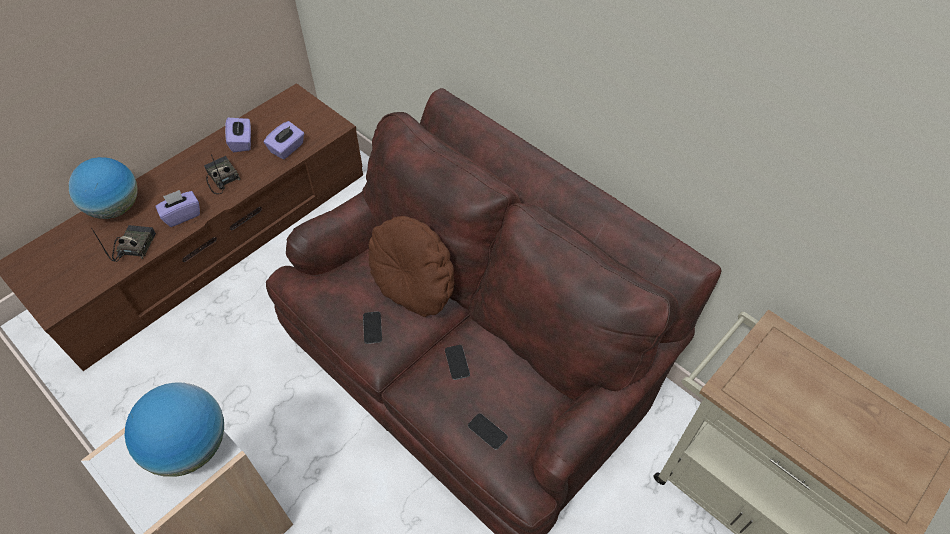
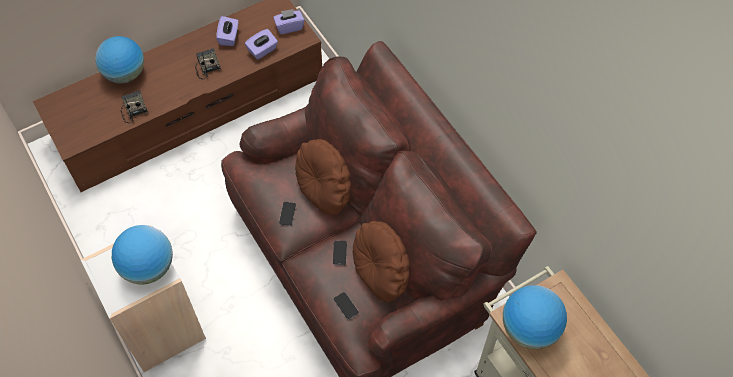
camera: 15 degrees right, 5 degrees up
radio [92,225,156,262] -> radio turned 45 degrees counterclockwise [121,90,148,123]
purple tissue box [155,190,200,227] -> purple tissue box moved to [273,9,305,34]
none -> brown pillow [352,221,410,302]
none -> globe [503,285,567,349]

